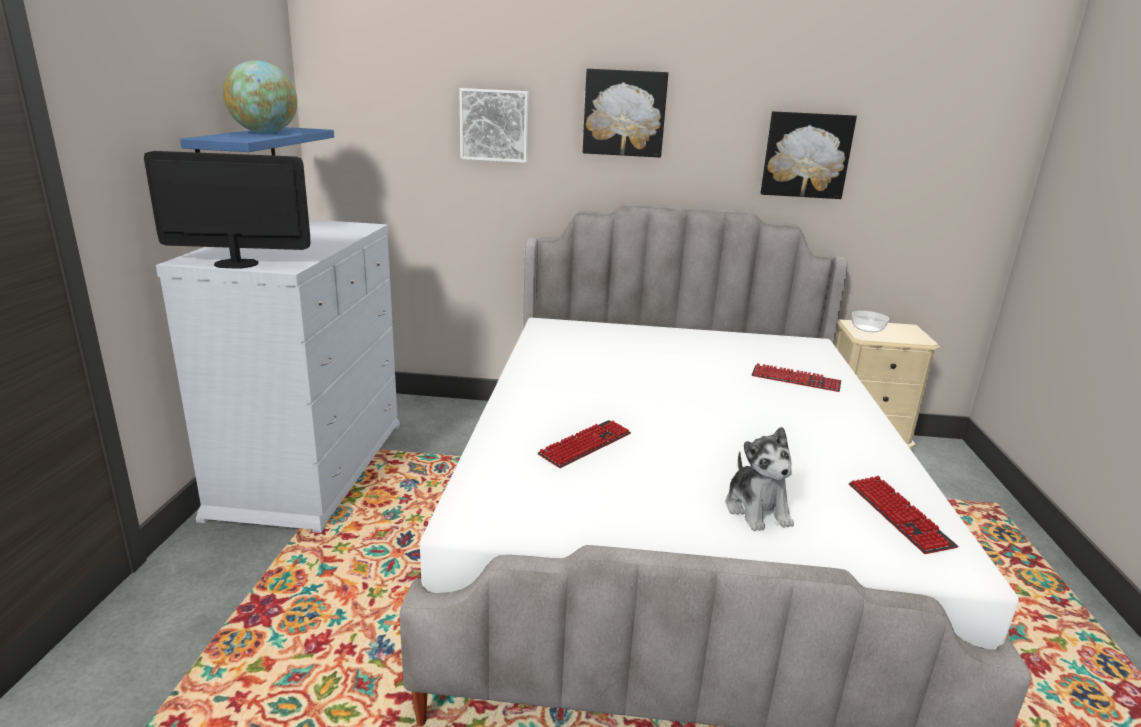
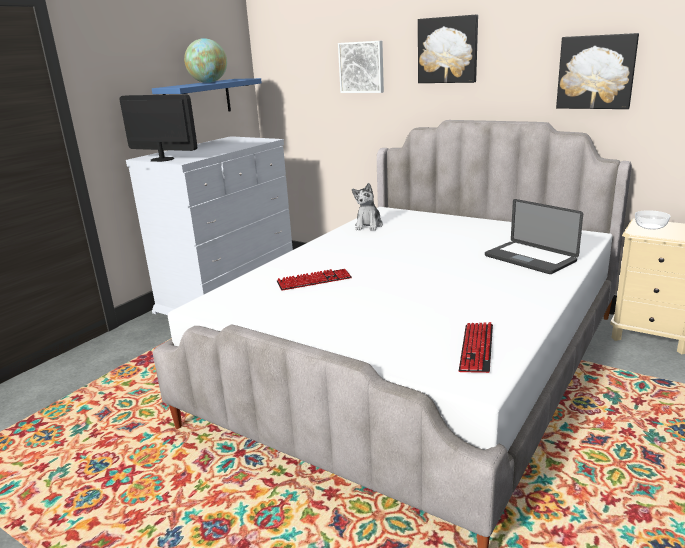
camera: 30 degrees right, 0 degrees up
plush toy [726,427,794,531] -> plush toy moved to [352,183,383,231]
keyboard [752,363,841,392] -> laptop [485,199,583,274]

